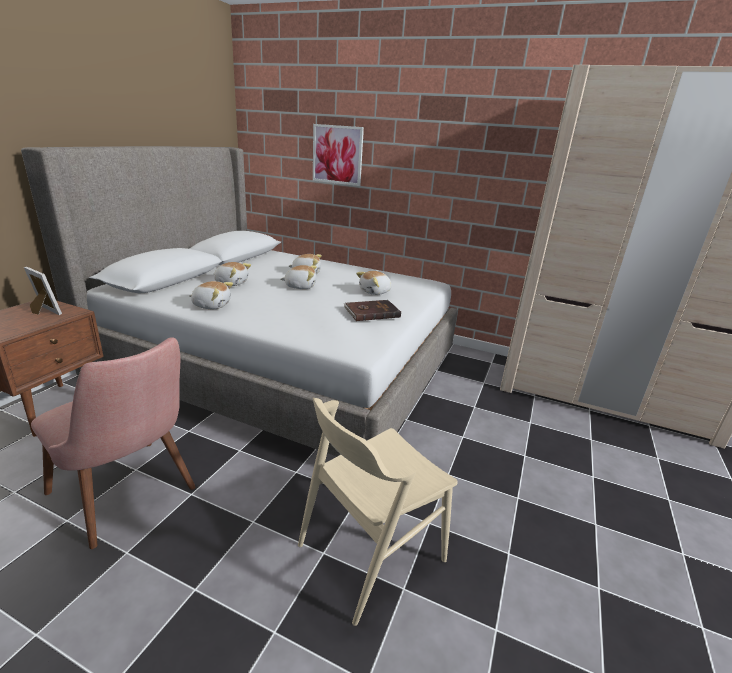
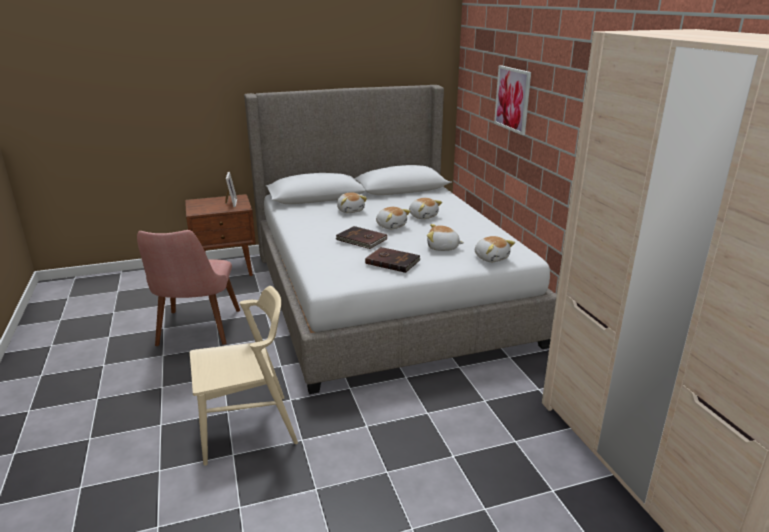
camera: 50 degrees right, 0 degrees up
plush toy [189,281,233,309] -> plush toy moved to [475,236,515,262]
beige chair [298,398,457,626] -> beige chair turned 150 degrees clockwise [190,286,298,466]
none -> brown book [336,226,387,249]

